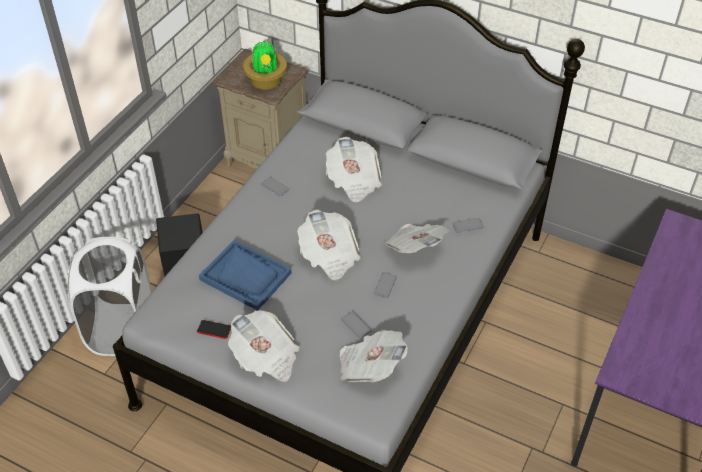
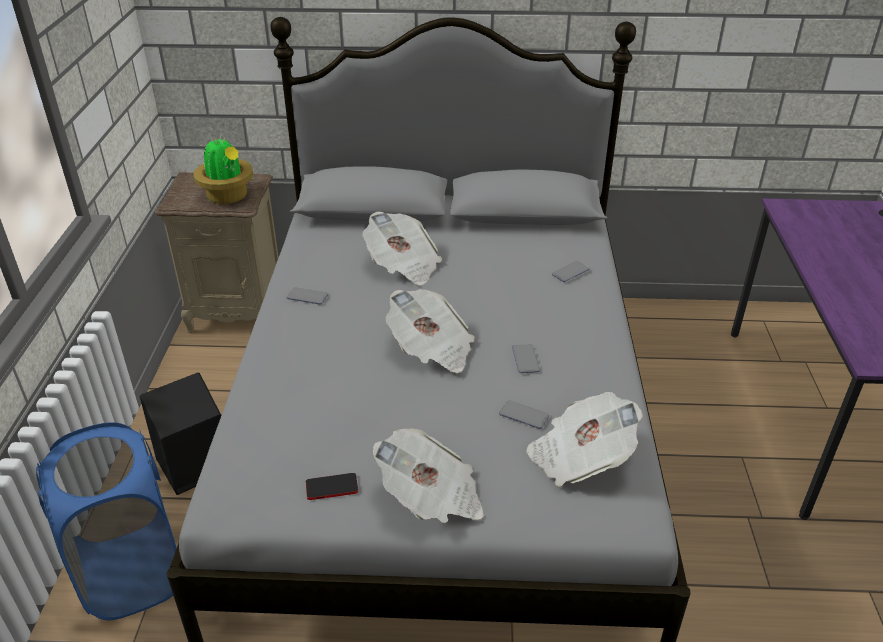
camera: 25 degrees left, 10 degrees down
white laundry basket [67,237,152,356] -> blue laundry basket [36,422,177,621]
blue tray [199,240,292,311] -> none
newspaper [385,224,449,253] -> none

